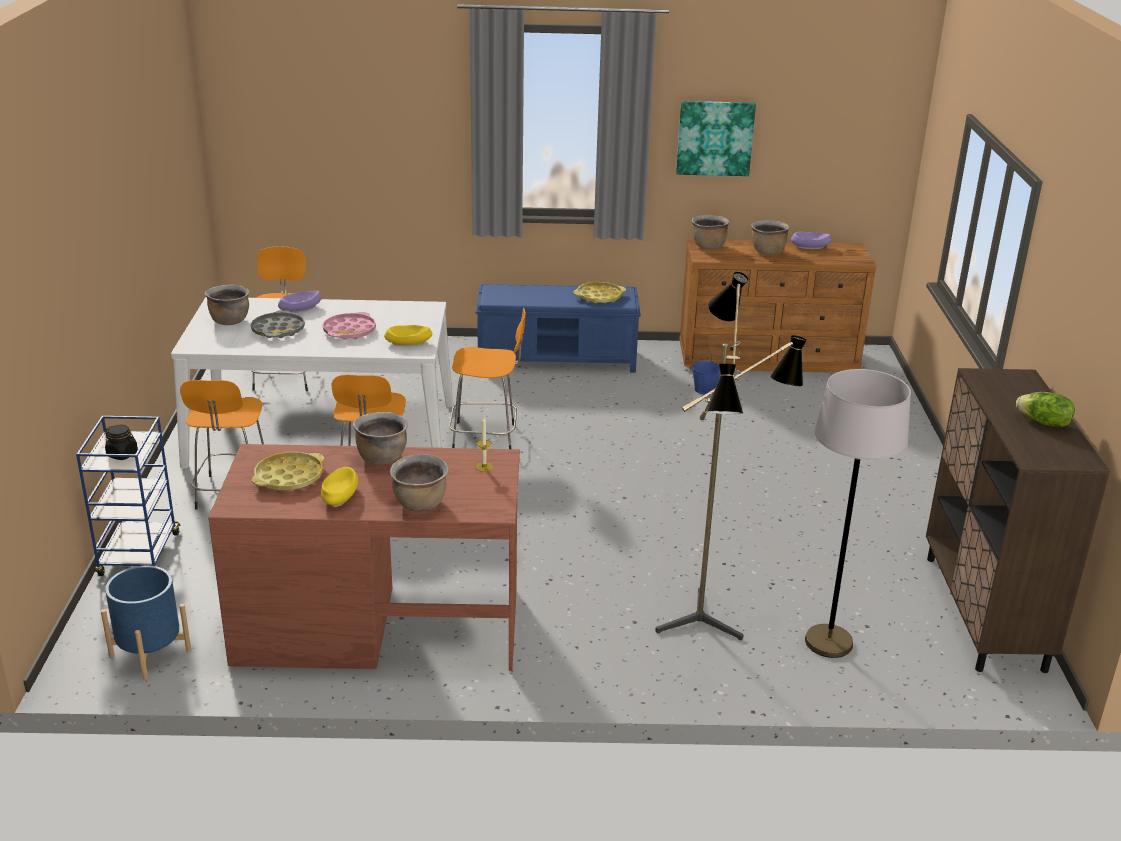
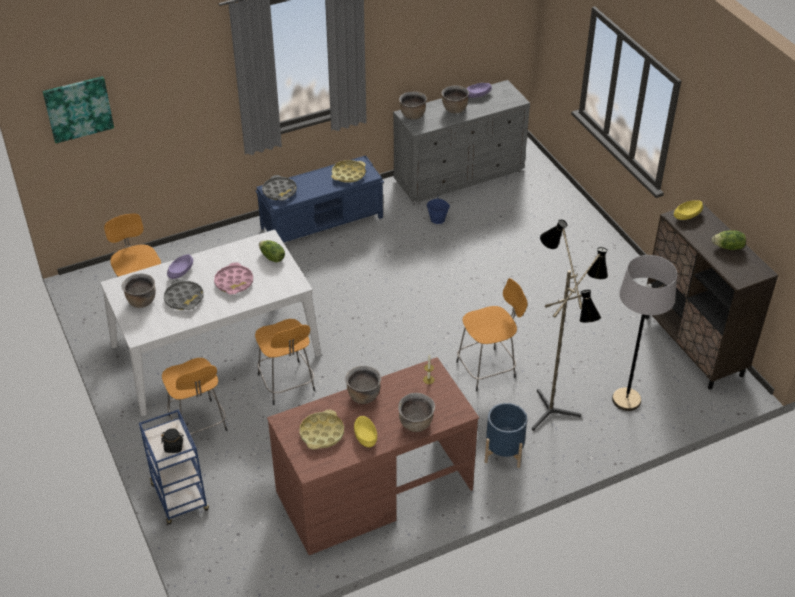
camera: 25 degrees left, 15 degrees up
blue planter [101,566,191,680] -> blue planter moved to [485,403,527,468]
yellow bowl [384,325,432,346] -> yellow bowl moved to [674,201,703,220]
orange stool [449,308,526,449] -> orange stool moved to [456,278,527,392]
picture [676,101,756,176] -> picture moved to [43,76,114,143]
brown dresser [679,239,876,373] -> grey dresser [393,80,530,203]
none -> lettuce [259,240,285,263]
none -> grey tray [262,175,297,201]

